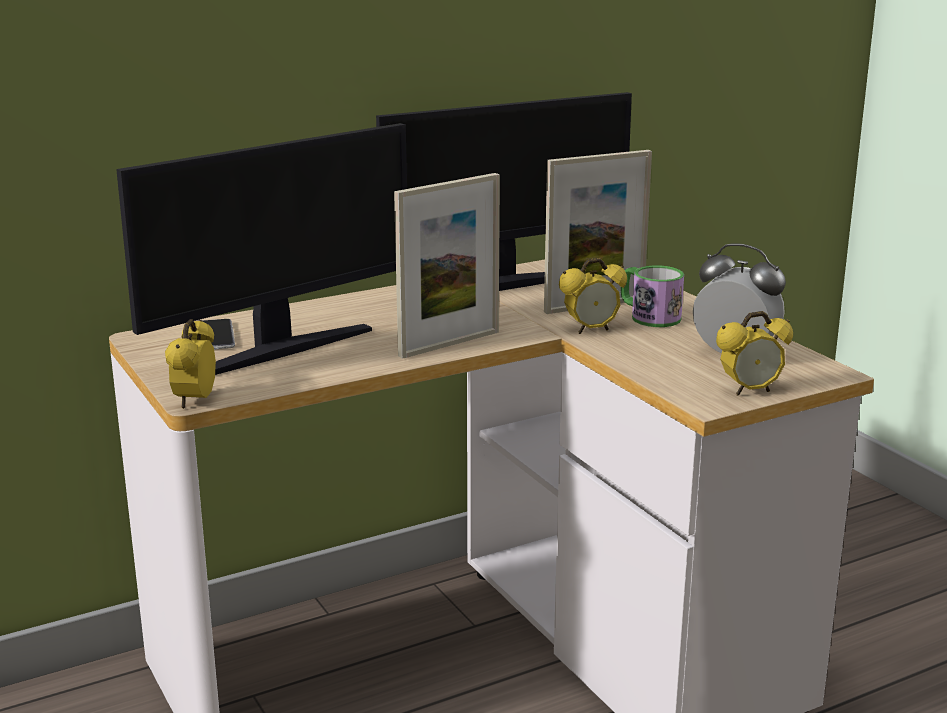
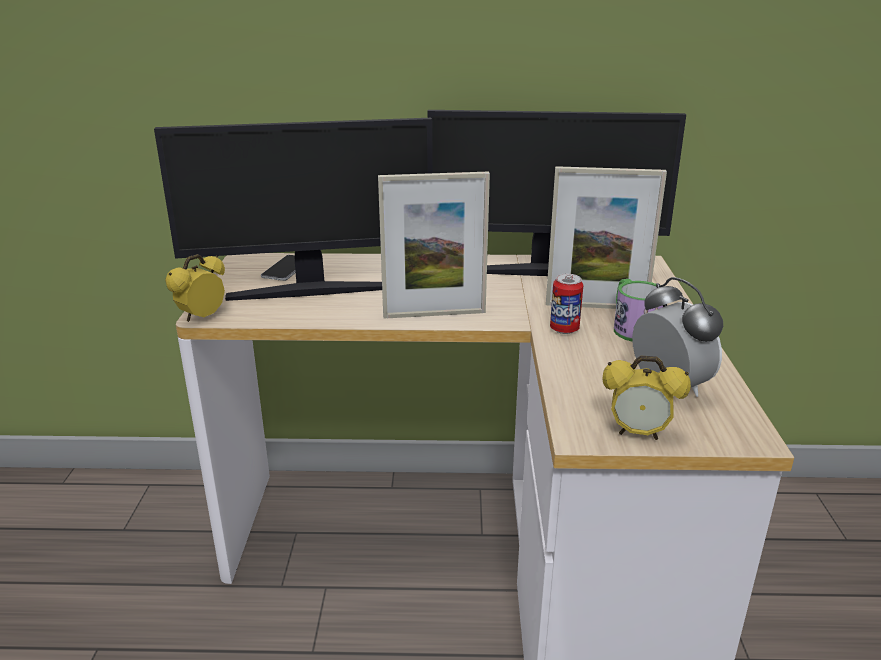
camera: 30 degrees right, 5 degrees up
alarm clock [559,258,627,334] -> can [550,274,583,334]

